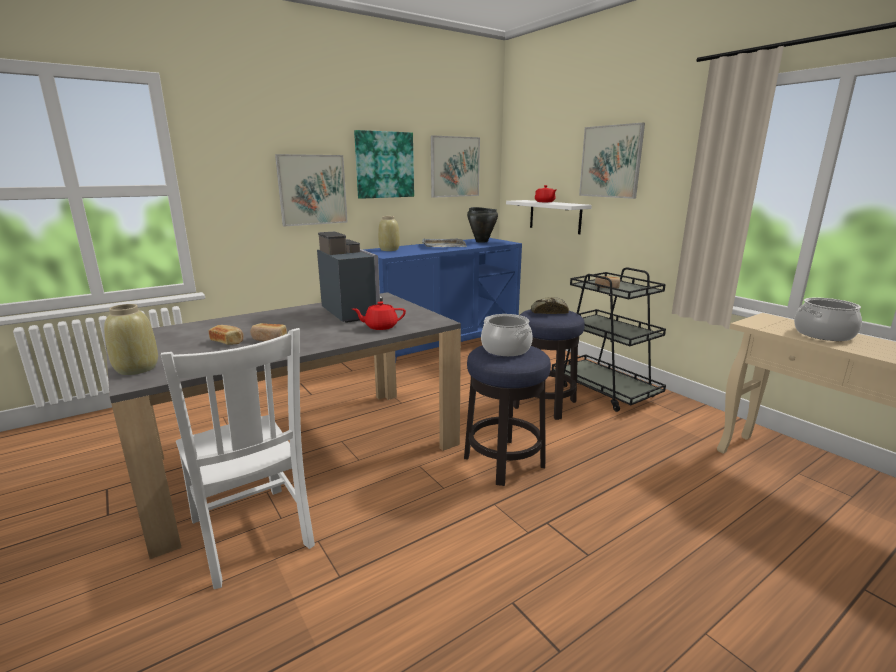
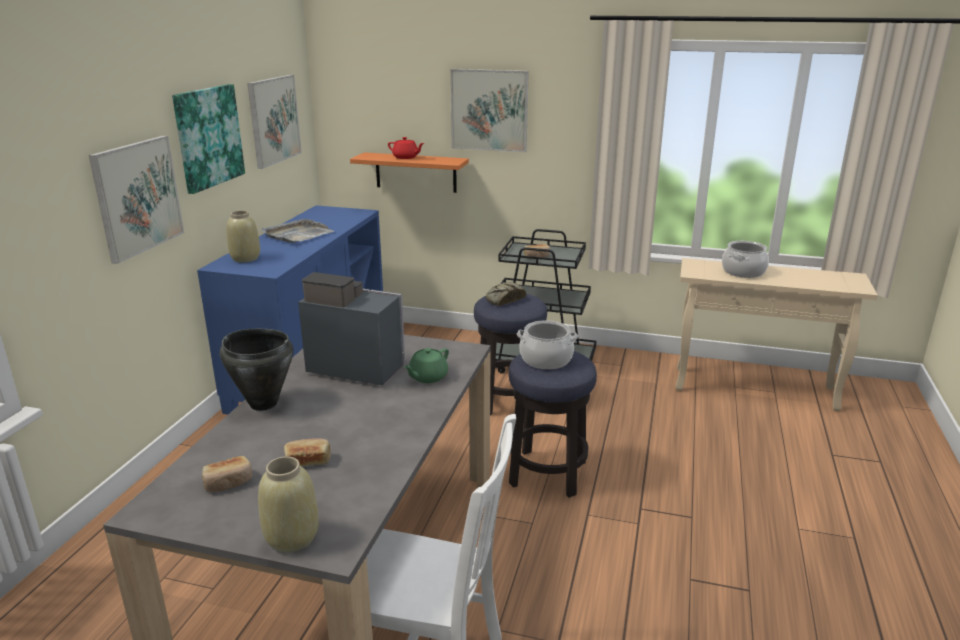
camera: 40 degrees left, 5 degrees up
bread [250,323,287,341] -> bread moved to [202,456,252,492]
red teapot [353,301,406,330] -> green teapot [404,348,449,383]
black cooking pot [467,207,498,243] -> black cooking pot moved to [220,329,293,411]
white shelf [506,200,592,234] -> orange shelf [350,152,469,193]

